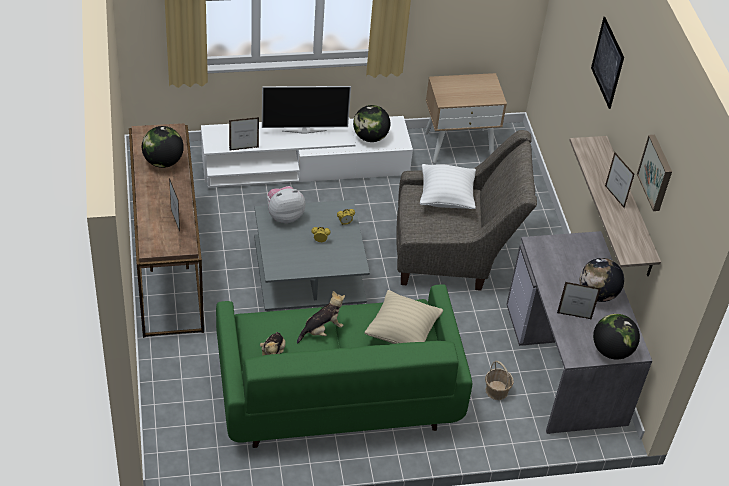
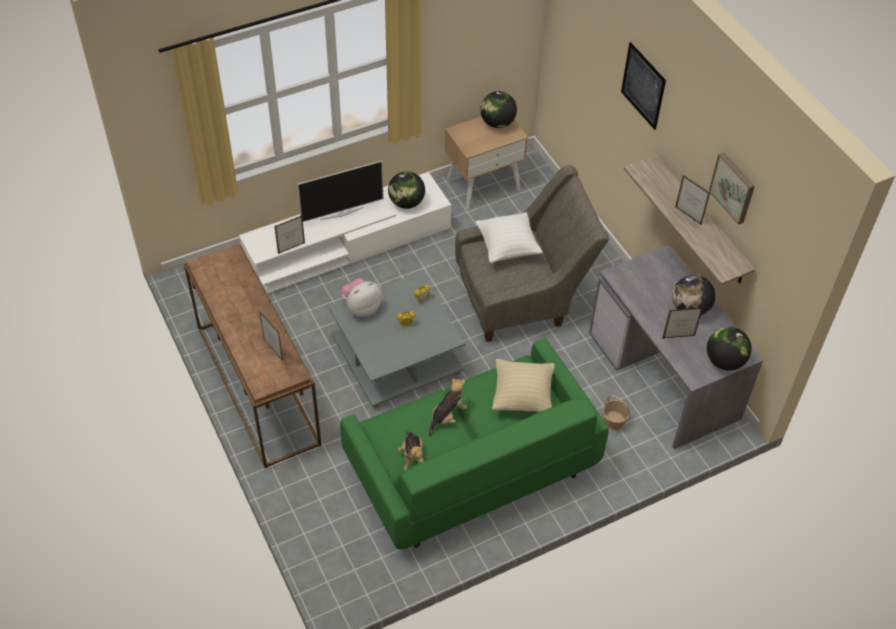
camera: 15 degrees left, 5 degrees up
globe [142,126,184,168] -> globe moved to [480,91,517,128]

